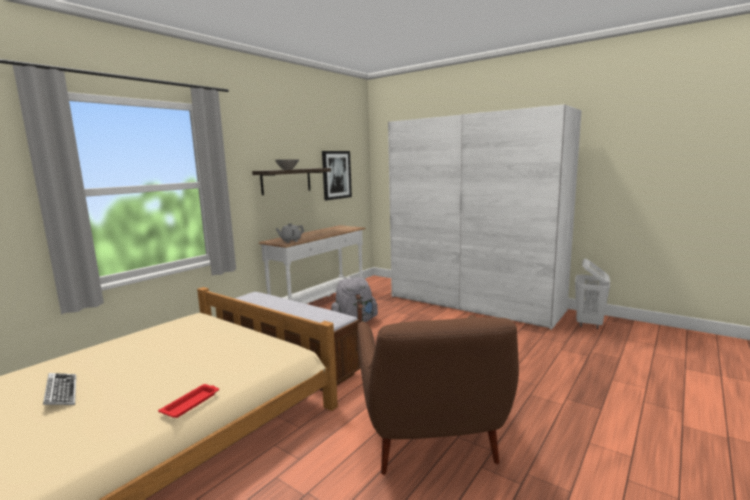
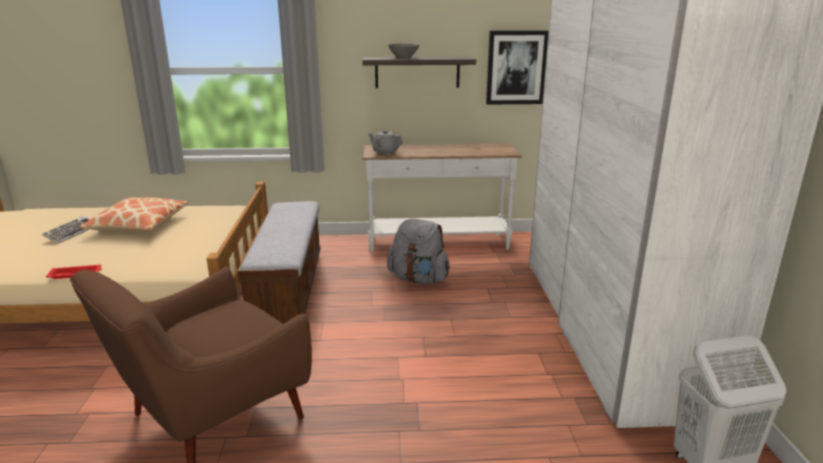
camera: 50 degrees right, 10 degrees up
none -> pillow [79,197,189,232]

